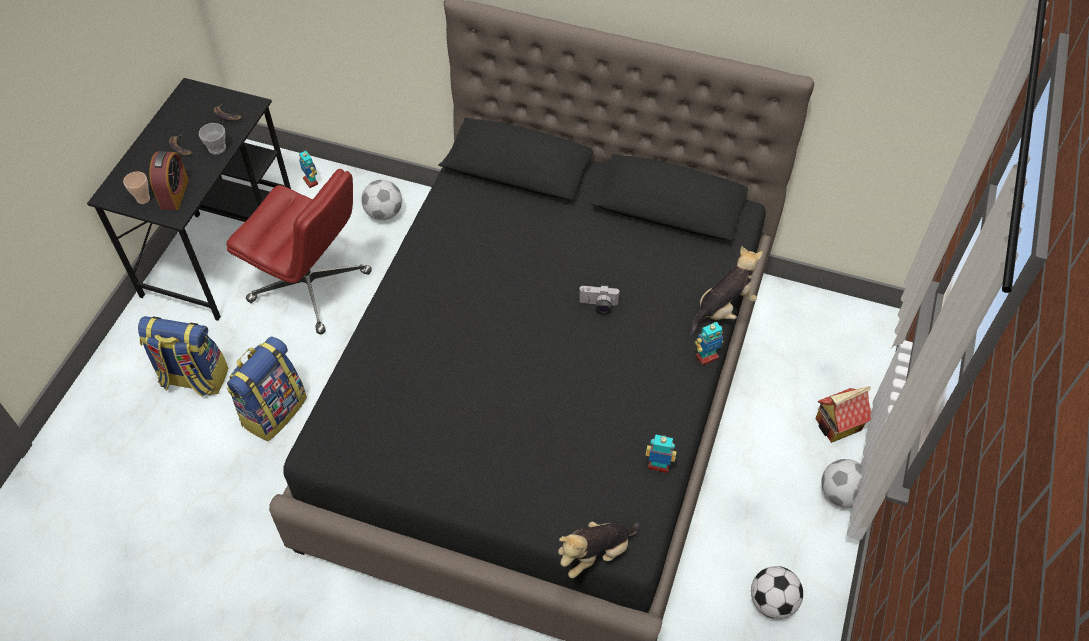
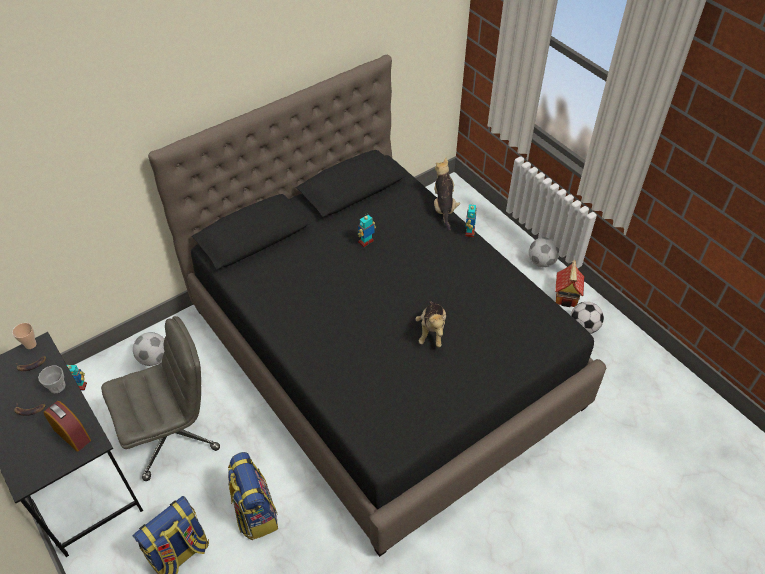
camera: 55 degrees left, 5 degrees down
cup [123,171,150,204] -> cup moved to [12,323,37,349]
red office chair [227,169,372,334] -> grey office chair [101,316,220,481]
plush toy [558,522,640,578] -> plush toy moved to [415,301,446,347]
camera [579,285,620,314] -> none
toy robot [646,435,677,473] -> toy robot moved to [357,214,376,247]
toy house [815,386,871,443] -> toy house moved to [555,260,584,307]

